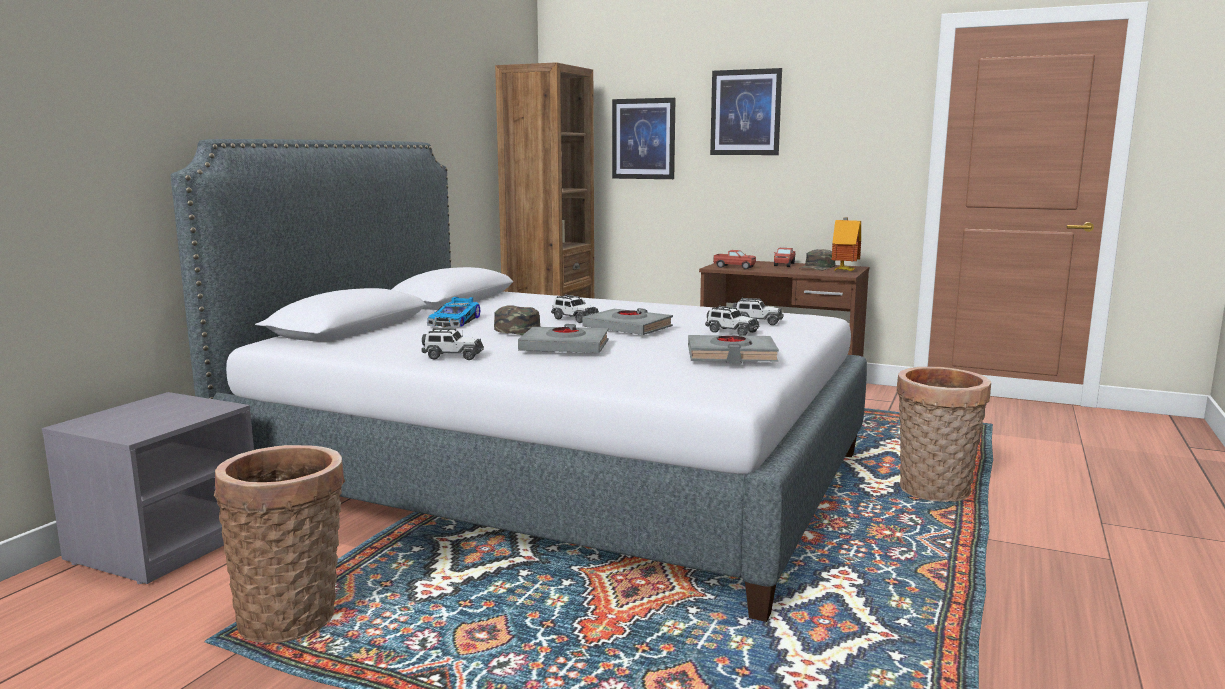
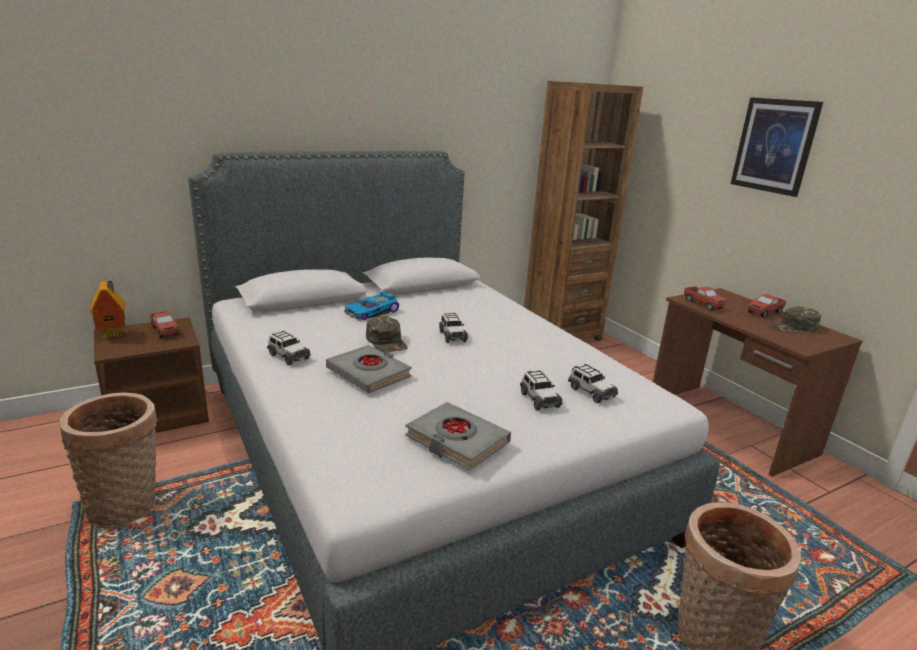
camera: 35 degrees right, 10 degrees up
grey nightstand [42,392,254,584] -> brown nightstand [94,318,209,433]
grey book [582,308,673,335] -> none
picture [612,98,676,179] -> none
toy house [832,217,861,271] -> toy house moved to [90,281,125,338]
none -> toy truck [150,311,178,338]

